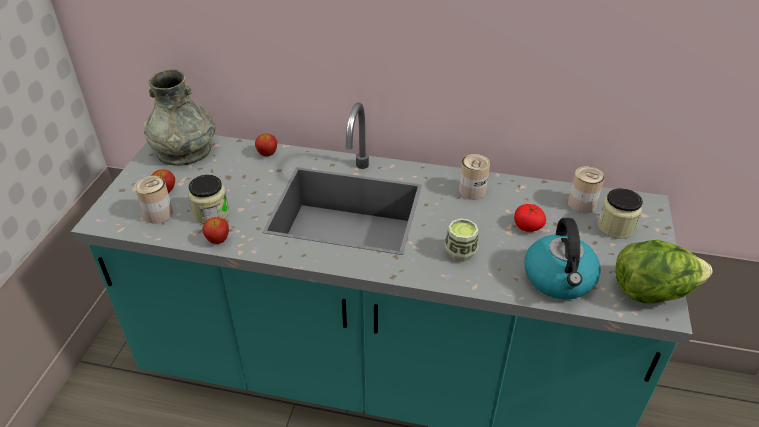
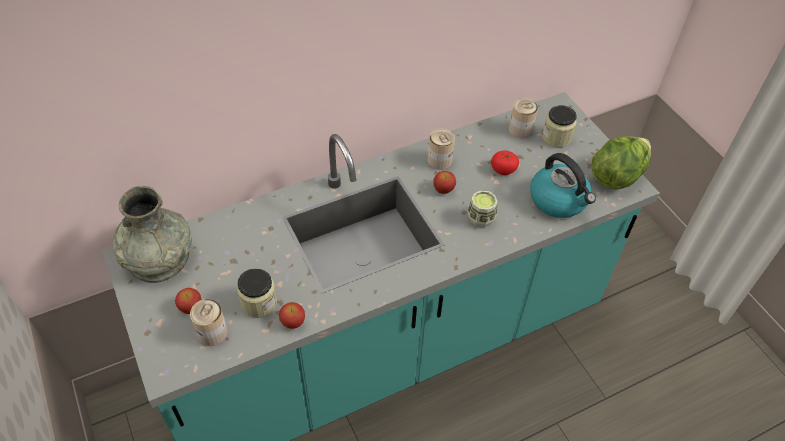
camera: 40 degrees left, 10 degrees up
apple [255,134,277,156] -> apple moved to [433,171,456,194]

